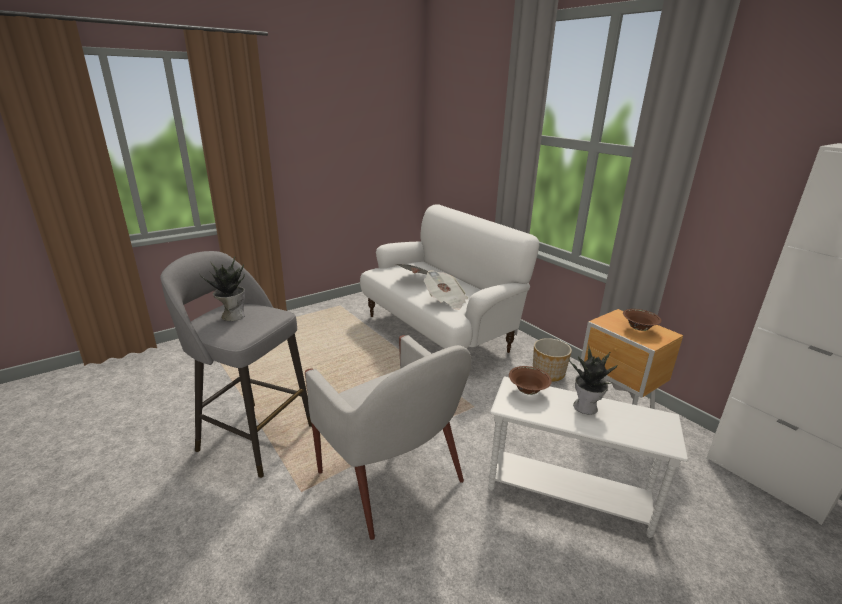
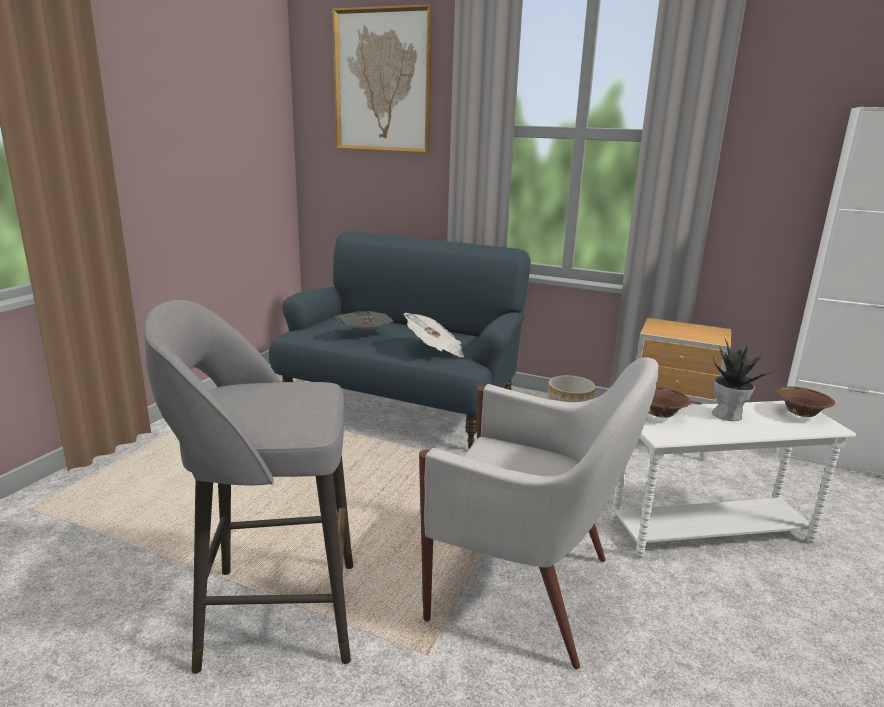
camera: 30 degrees left, 5 degrees down
potted plant [200,256,245,321] -> none
white sofa [360,205,539,353] -> blue sofa [269,231,531,450]
brown bowl [623,309,662,331] -> brown bowl moved to [777,386,835,417]
none -> picture [333,4,433,154]

